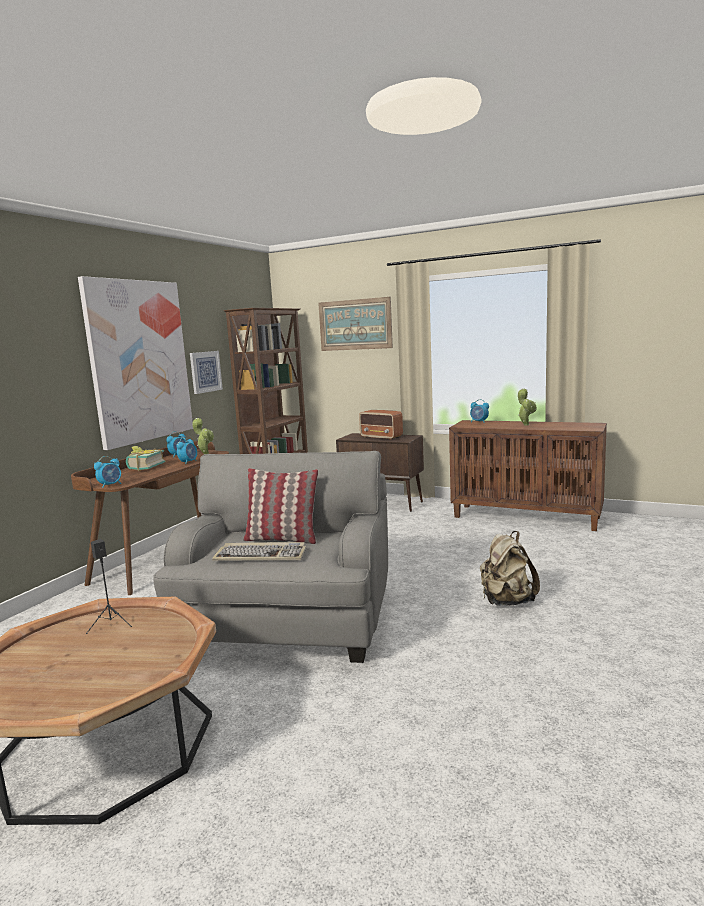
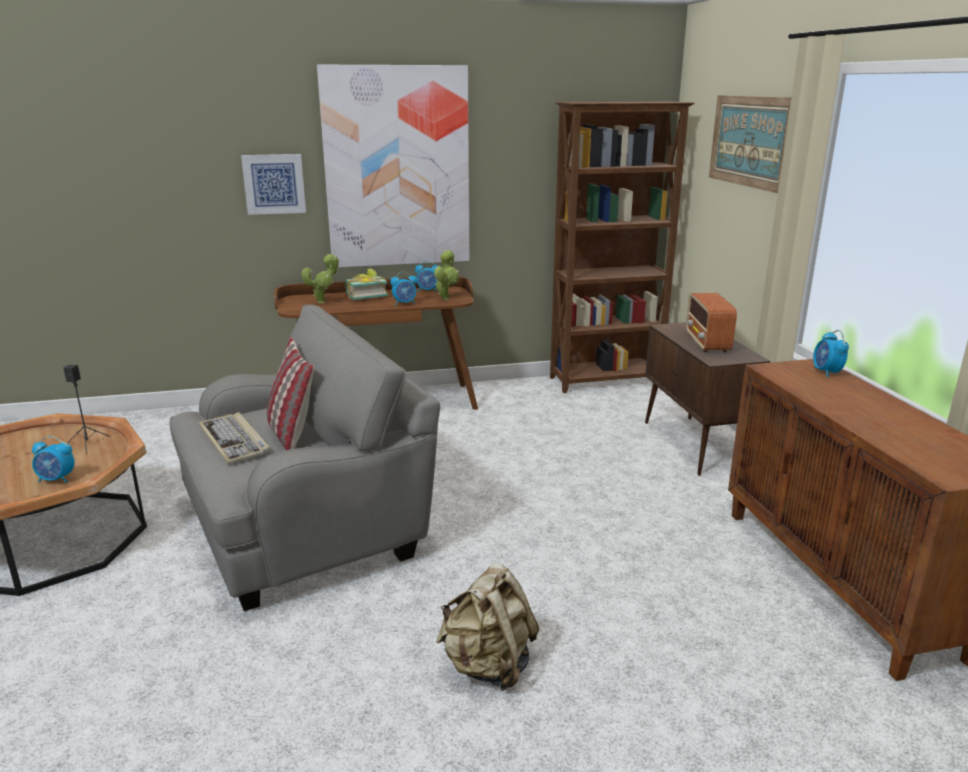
camera: 50 degrees right, 10 degrees up
alarm clock [94,456,121,488] -> alarm clock moved to [32,436,75,483]
picture [190,351,223,394] -> picture moved to [241,154,306,215]
potted plant [517,388,537,426] -> potted plant moved to [301,254,339,303]

